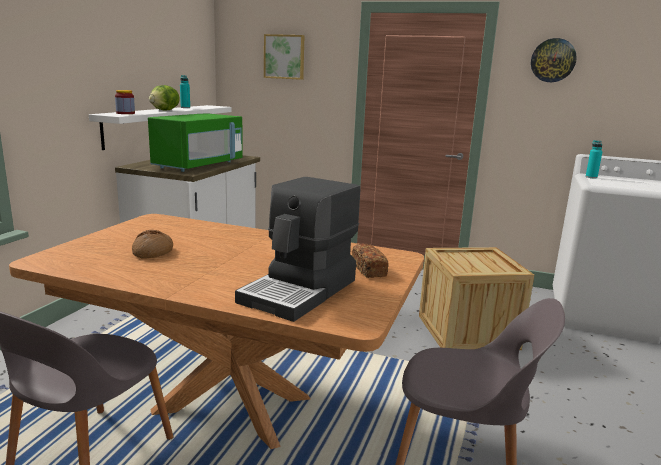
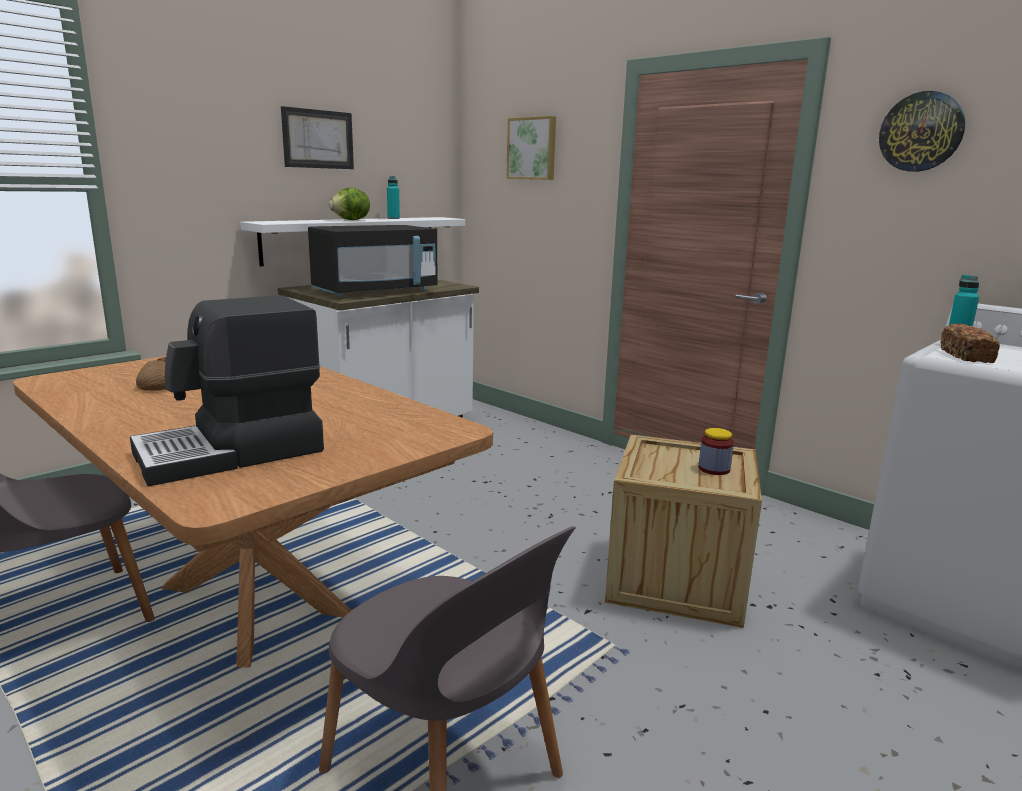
camera: 25 degrees right, 0 degrees up
jar [115,90,135,114] -> jar moved to [698,428,734,475]
green microwave [148,113,243,172] -> black microwave [308,225,437,297]
bread [352,243,389,278] -> bread moved to [940,324,1000,363]
none -> picture [281,106,354,169]

